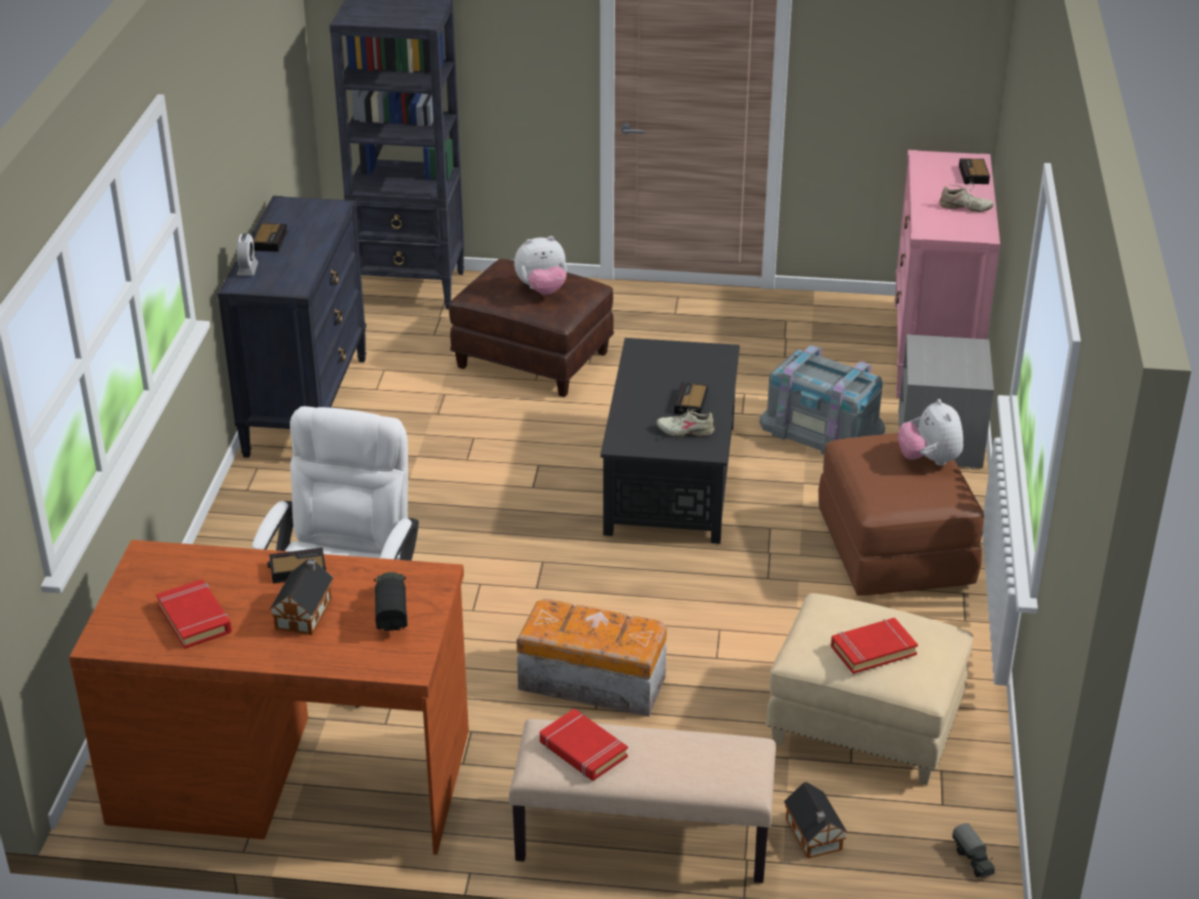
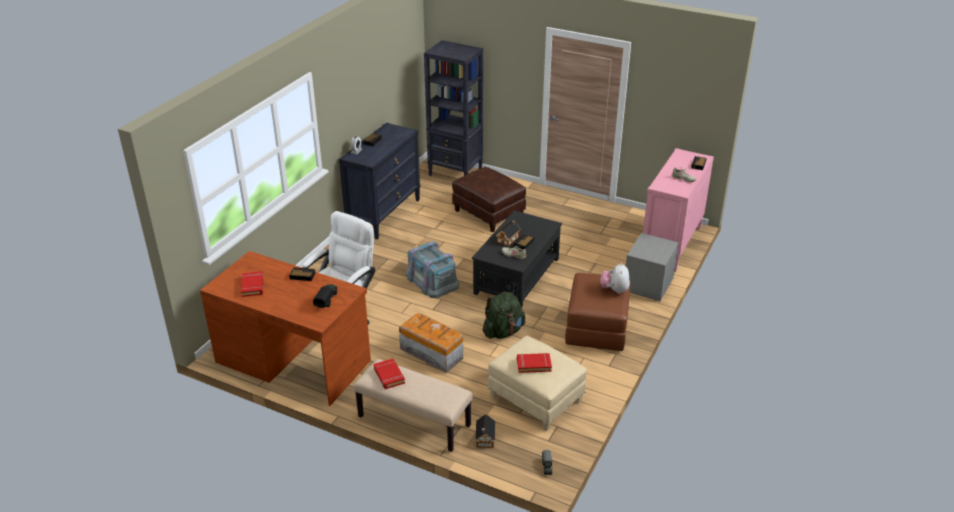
camera: 20 degrees right, 0 degrees up
toy house [269,558,334,635] -> toy house moved to [495,220,520,246]
plush toy [514,236,567,295] -> none
grey storage box [760,345,885,454] -> grey storage box moved to [406,241,459,298]
none -> green backpack [483,292,525,339]

